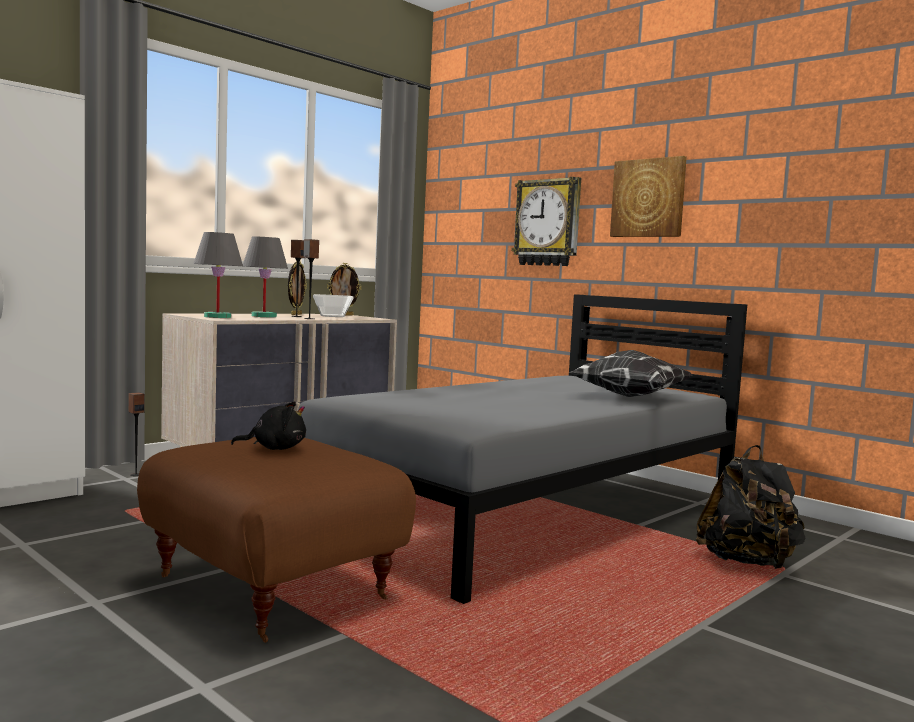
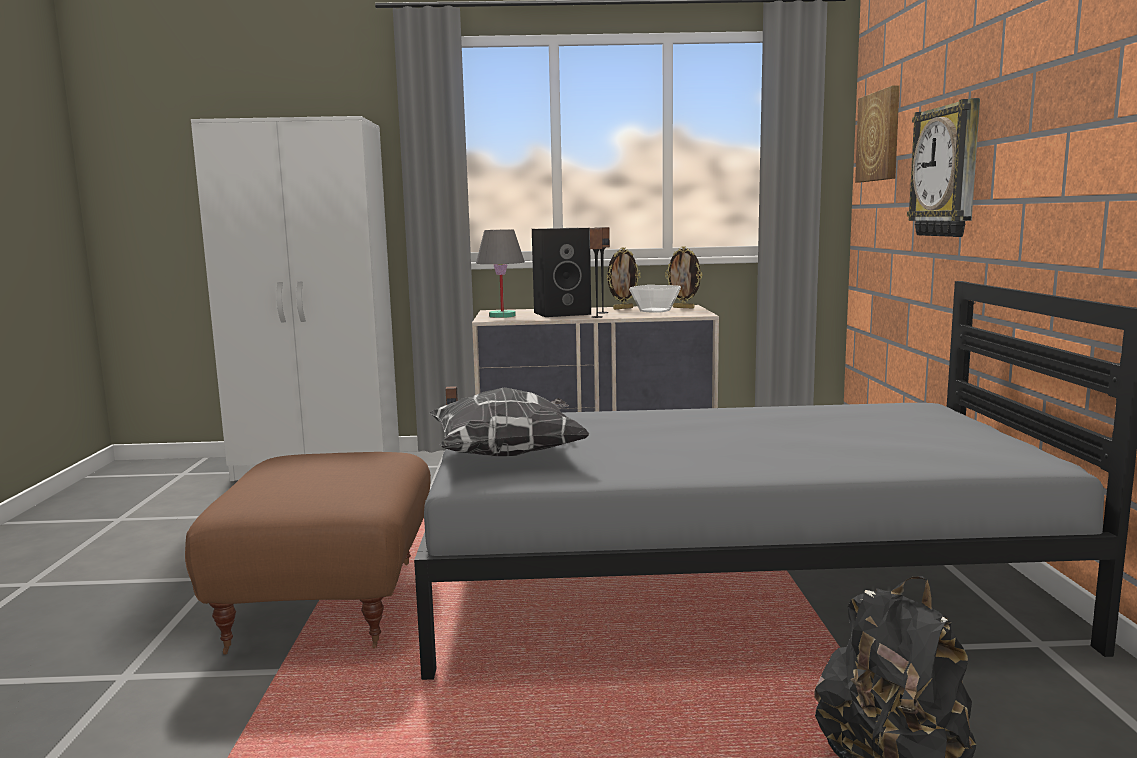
camera: 45 degrees right, 5 degrees up
black plush toy [231,402,306,450] -> none
grey table lamp [243,236,288,317] -> black speaker [532,228,591,317]
pillow [570,350,692,397] -> pillow moved to [429,387,590,456]
picture [610,156,687,237] -> picture moved to [855,85,900,183]

